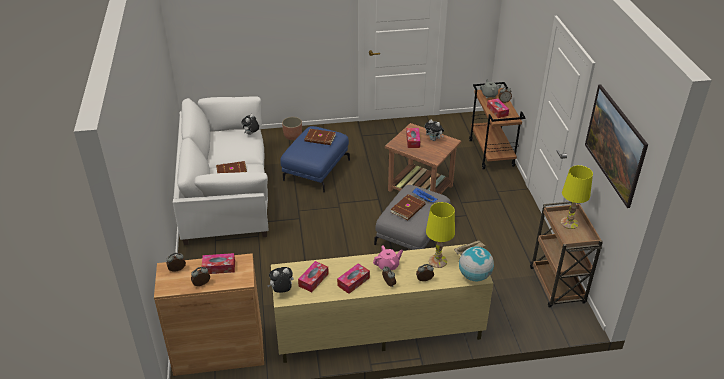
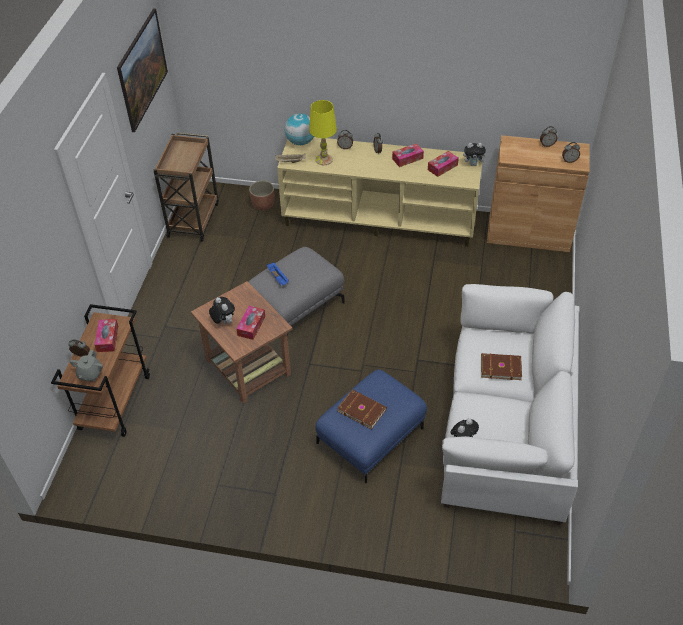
camera: 160 degrees left, 10 degrees up
tissue box [201,253,235,274] -> none
planter [282,117,302,140] -> planter moved to [249,181,274,210]
pink teapot [373,245,403,271] -> none
brown book [391,194,426,220] -> none
yellow table lamp [561,165,593,229] -> none

